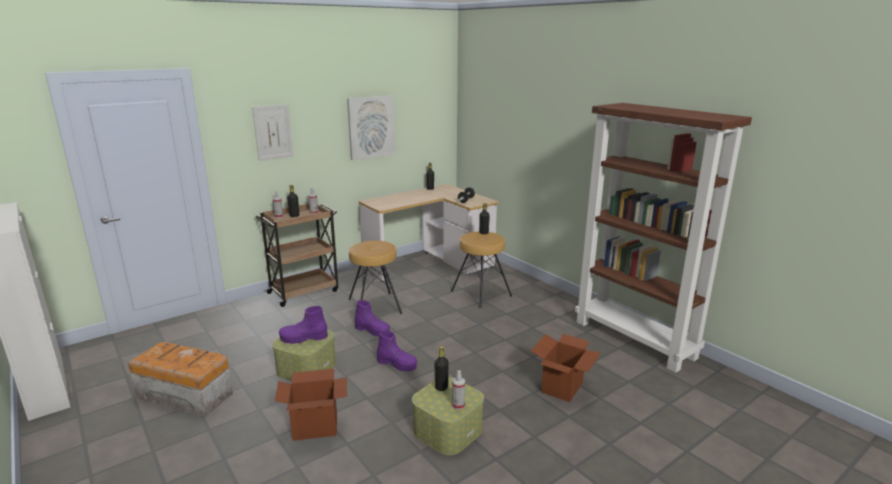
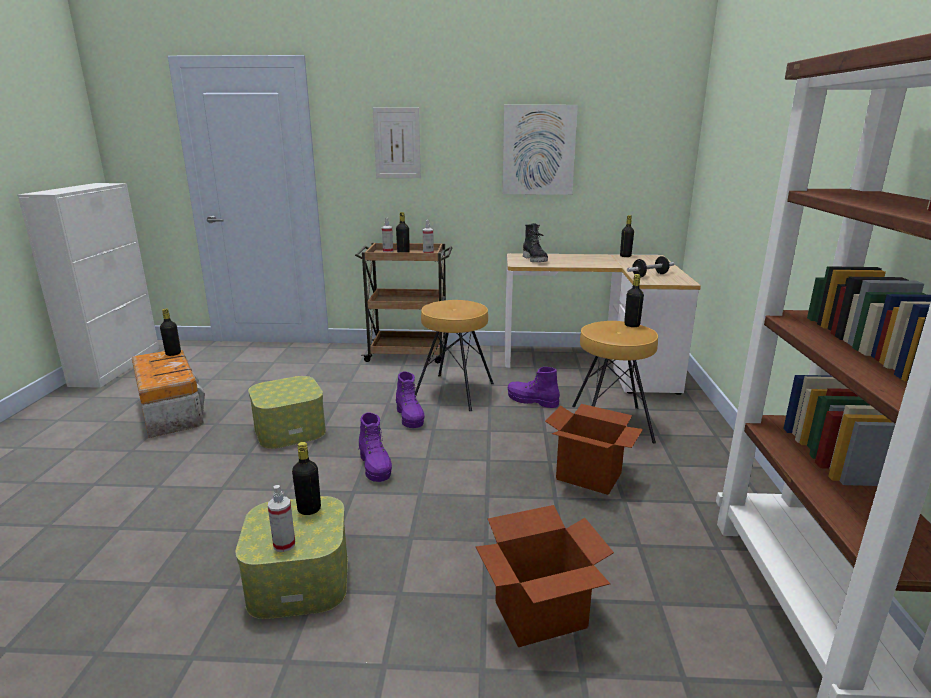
camera: 40 degrees right, 0 degrees up
cardboard box [275,369,347,441] -> cardboard box moved to [545,404,643,495]
purple boot [279,306,328,344] -> purple boot moved to [508,367,560,408]
none -> black bottle [160,308,181,356]
none -> black boot [523,223,548,262]

